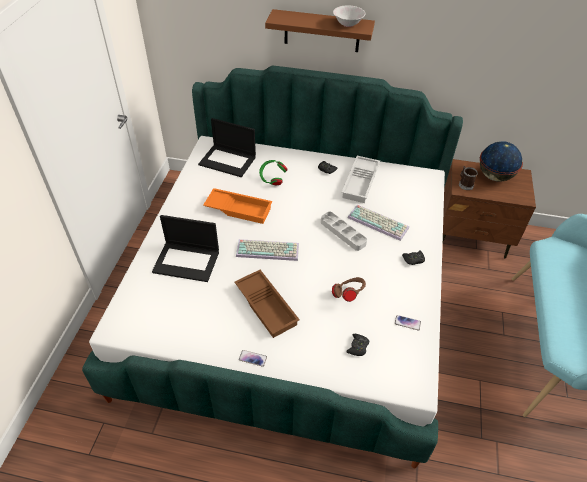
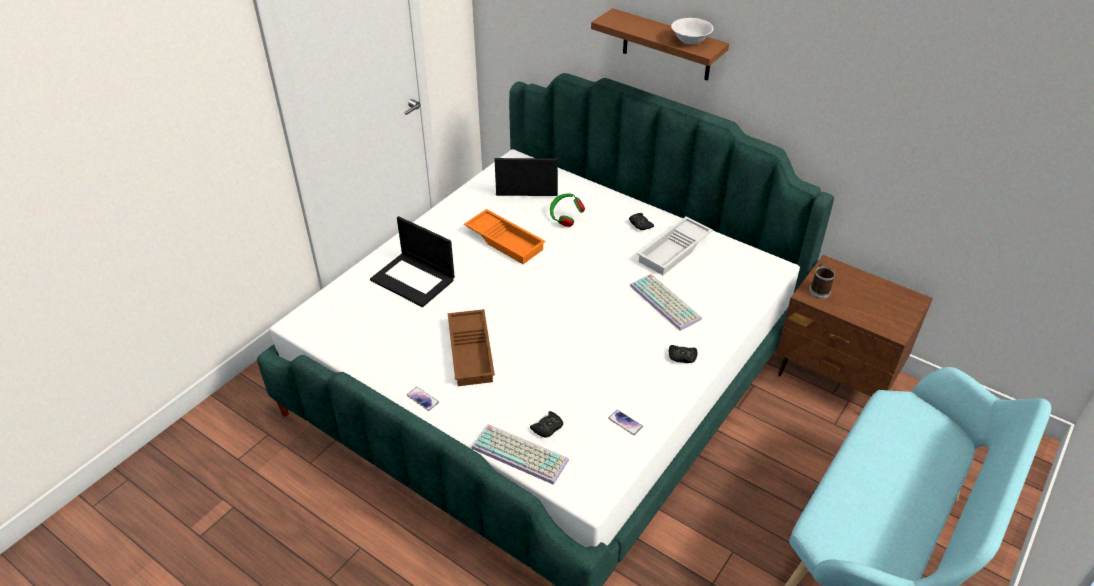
camera: 25 degrees right, 5 degrees down
laptop [198,118,256,177] -> laptop turned 135 degrees clockwise [495,158,558,196]
keyboard [236,239,299,261] -> keyboard moved to [471,424,569,485]
grey tray [321,212,367,251] -> none
brown headphones [332,277,366,302] -> none
globe [480,141,523,182] -> none

